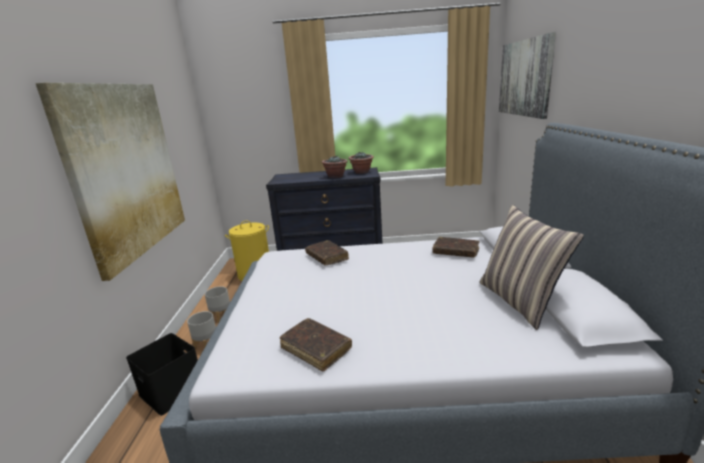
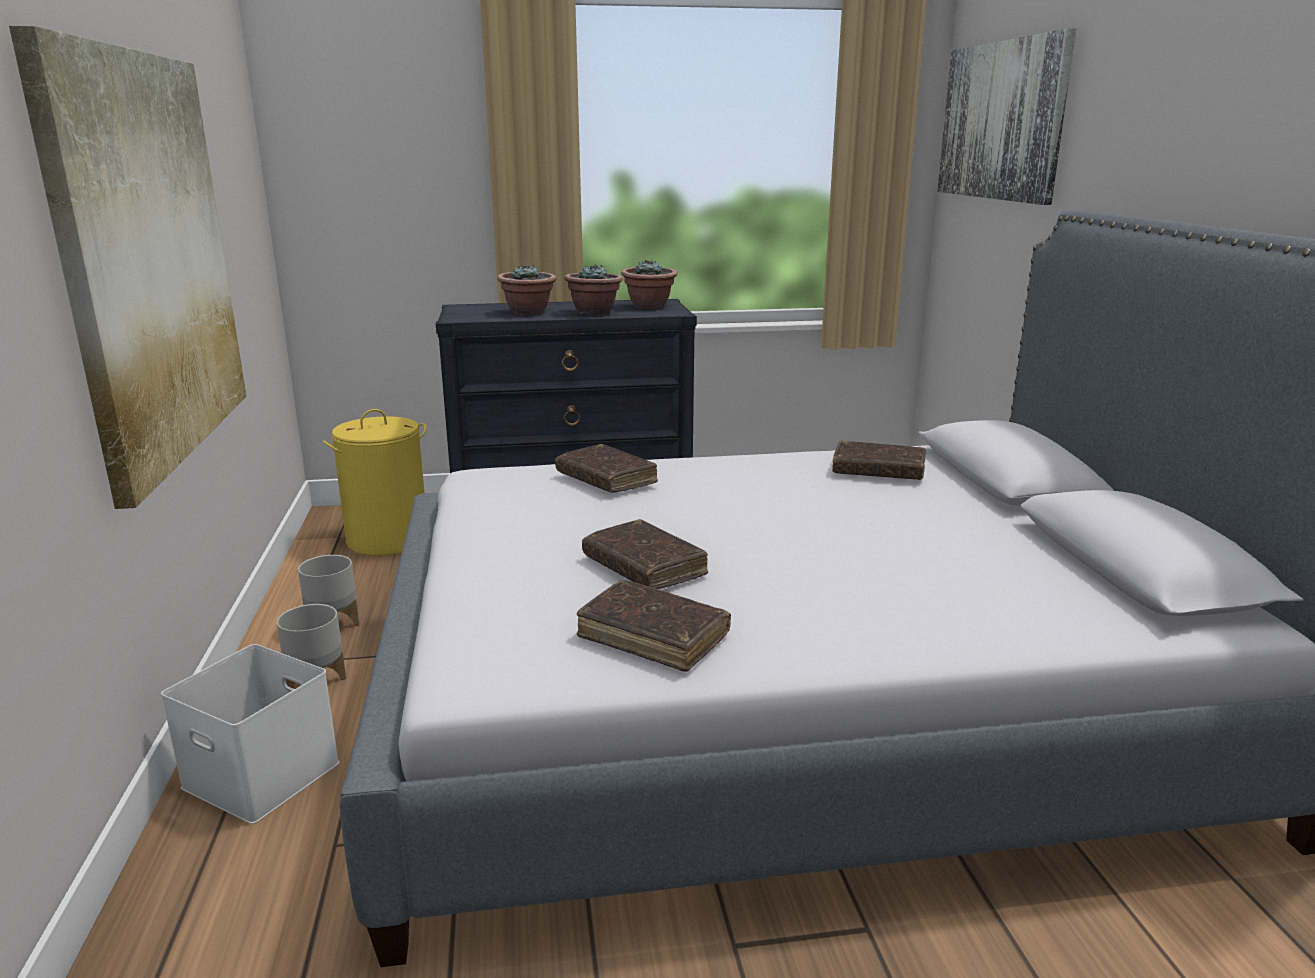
camera: 10 degrees left, 0 degrees up
black storage box [126,333,198,416] -> white storage box [161,644,339,824]
pillow [480,205,584,330] -> none
none -> potted plant [497,264,557,315]
none -> brown book [582,519,708,589]

